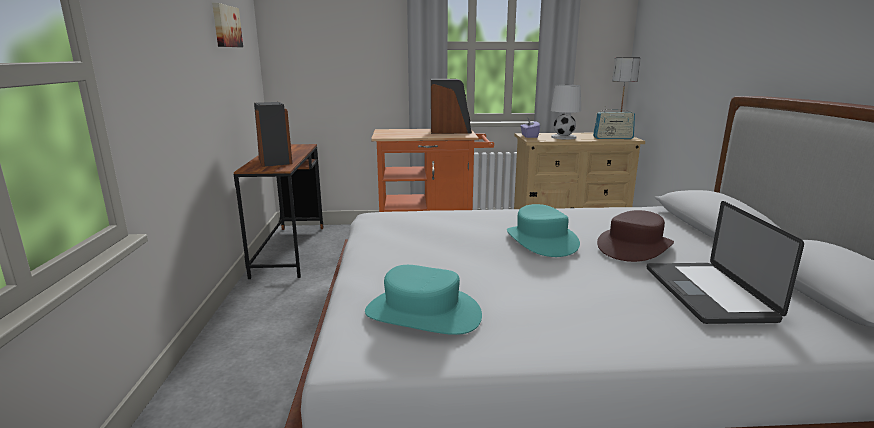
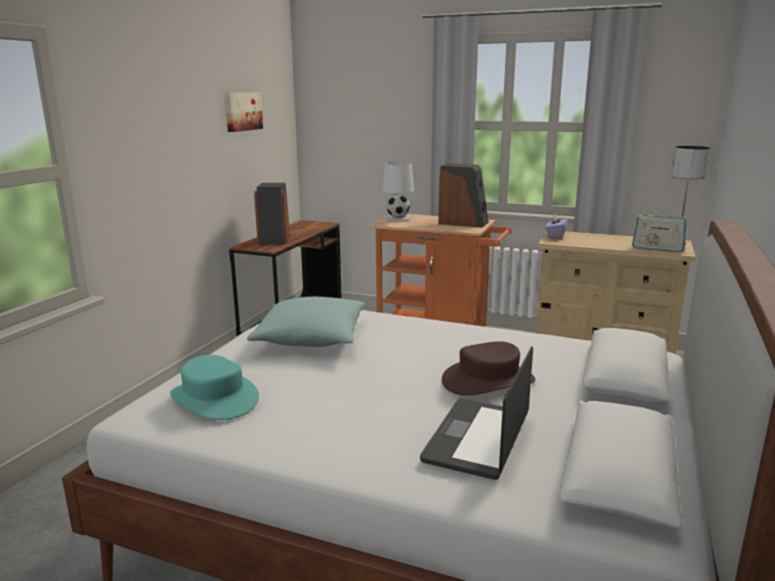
camera: 25 degrees right, 0 degrees up
turquoise hat [507,204,580,257] -> none
white table lamp [551,84,581,140] -> white table lamp moved to [382,162,414,222]
none -> turquoise pillow [247,297,366,347]

